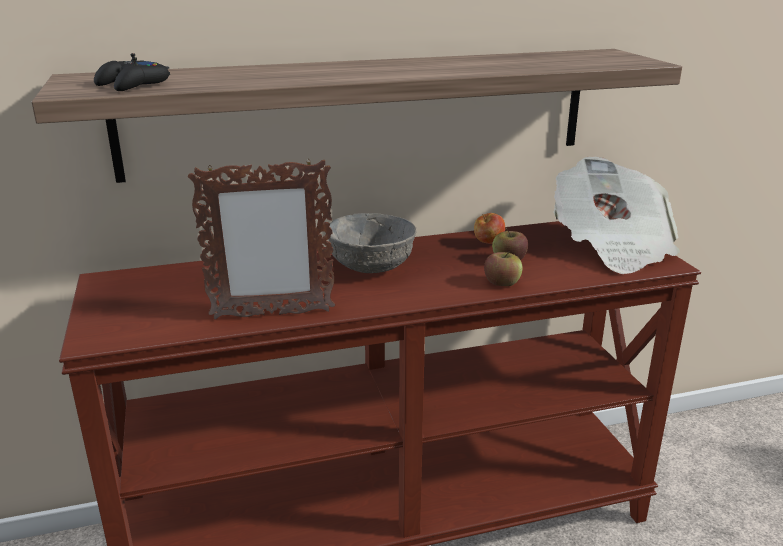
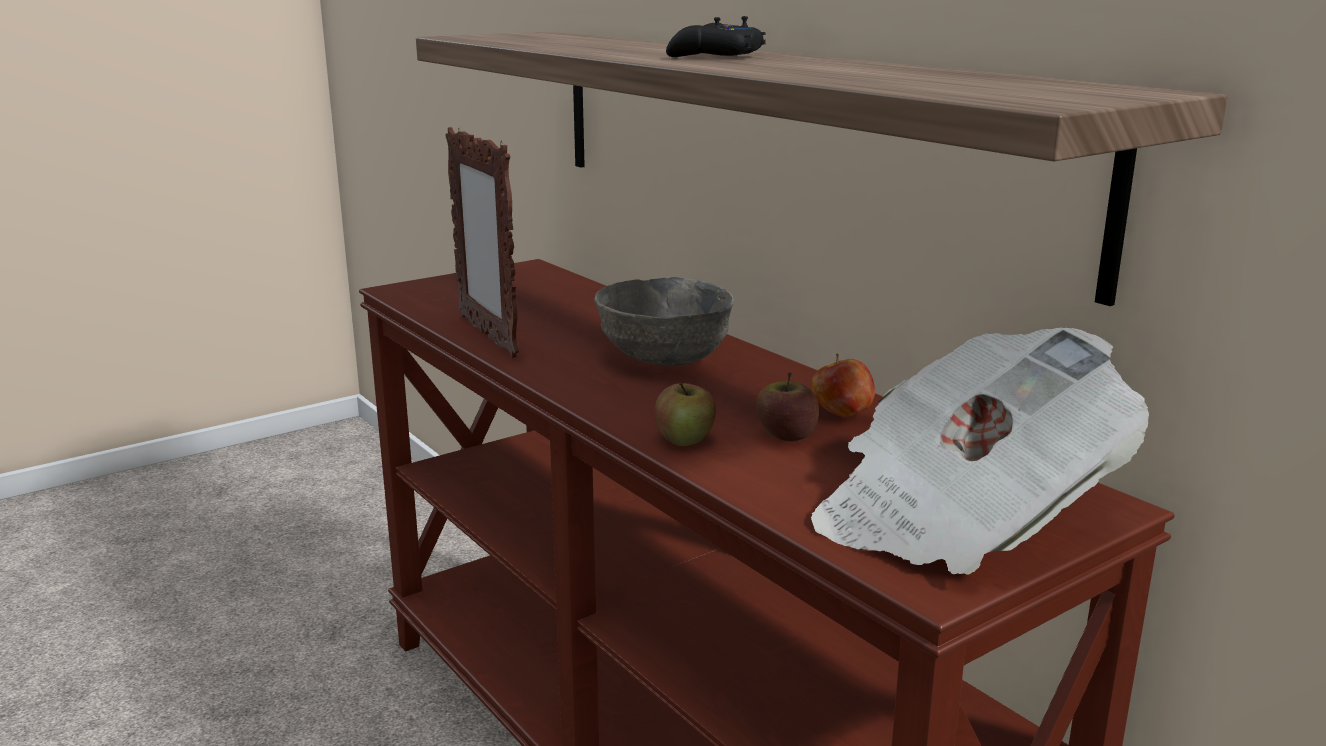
camera: 70 degrees right, 5 degrees down
black game controller [94,53,170,91] -> black game controller moved to [666,16,766,57]

